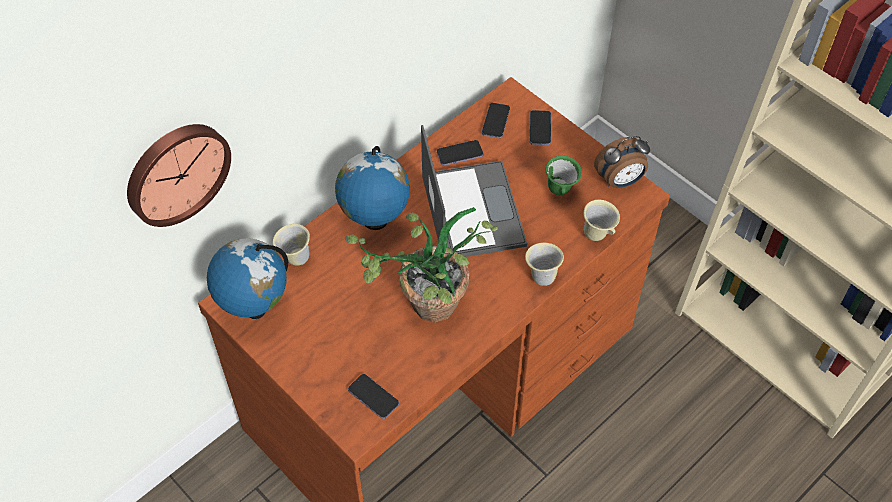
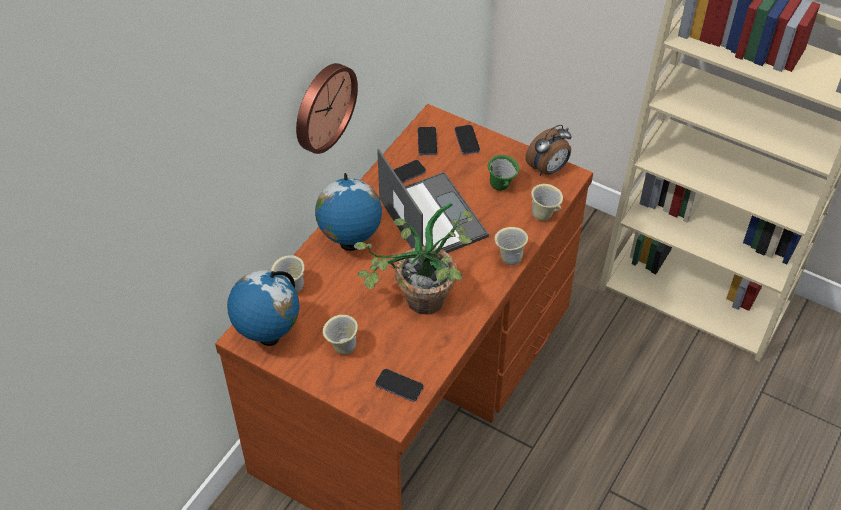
camera: 15 degrees left, 5 degrees down
wall clock [127,124,231,227] -> wall clock moved to [296,63,358,154]
none -> beige mug [323,315,358,354]

